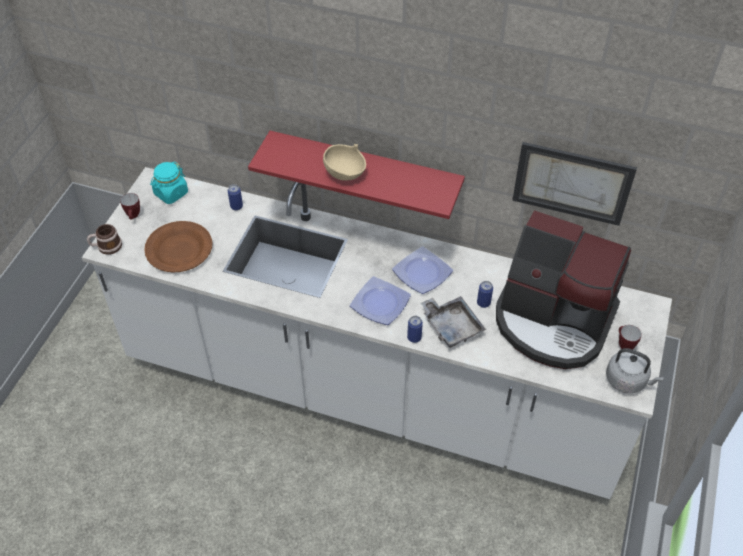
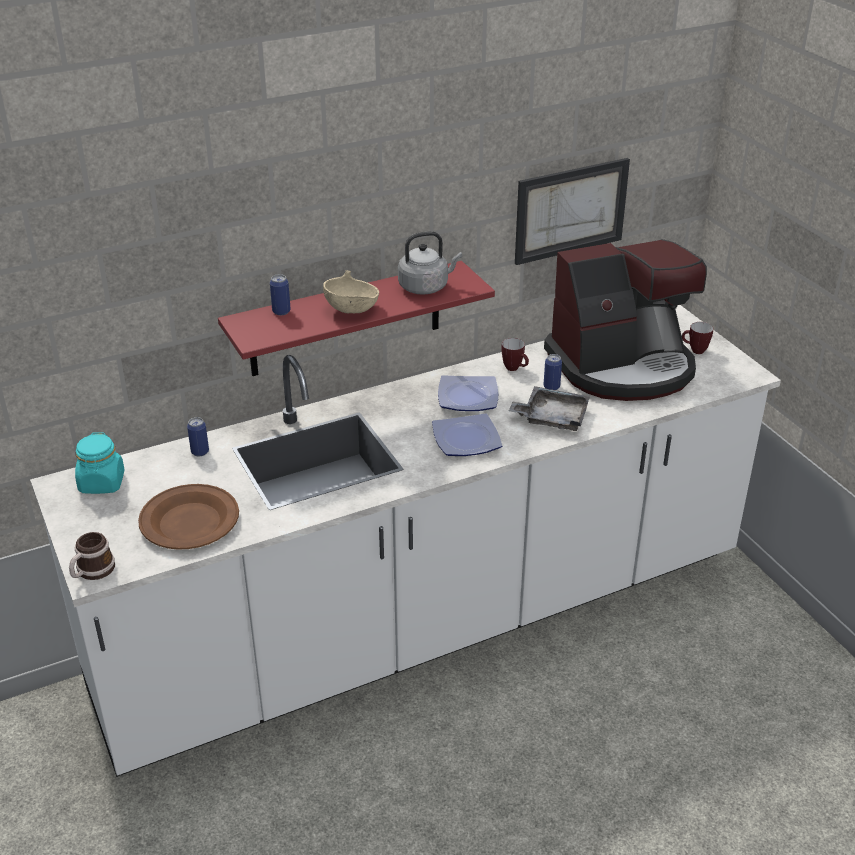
camera: 45 degrees left, 15 degrees down
mug [120,193,140,220] -> mug moved to [501,338,529,371]
can [407,316,423,343] -> can moved to [270,274,290,315]
grey kettle [606,348,664,394] -> grey kettle moved to [398,231,462,295]

